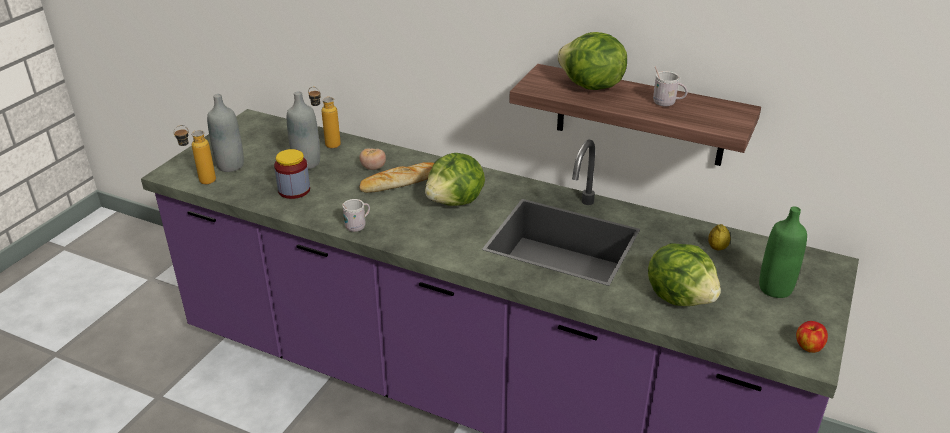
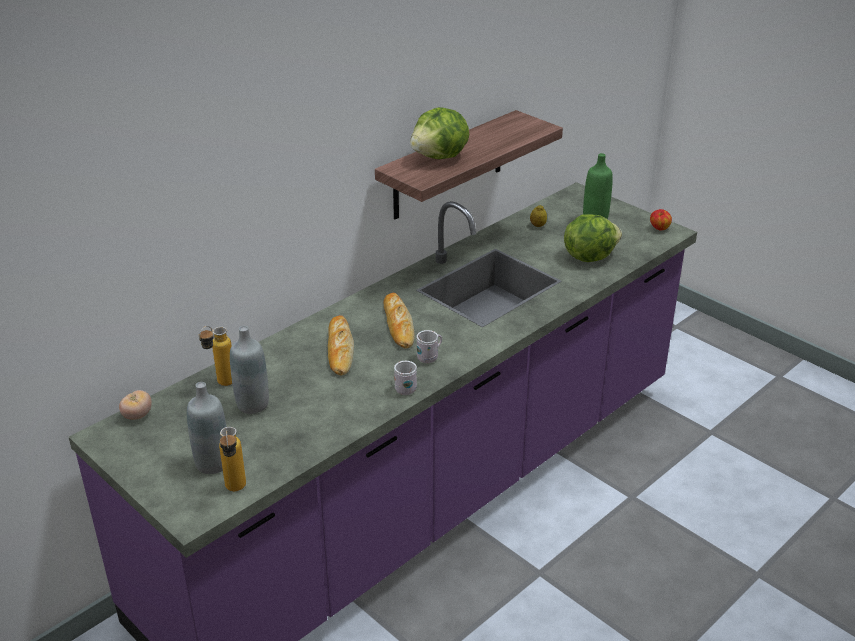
camera: 70 degrees left, 0 degrees up
jar [274,149,310,199] -> none
tomato [359,148,386,170] -> tomato moved to [119,390,152,420]
lettuce [425,153,485,206] -> bread [384,293,415,348]
white mug [653,66,688,106] -> white mug moved to [417,330,442,363]

